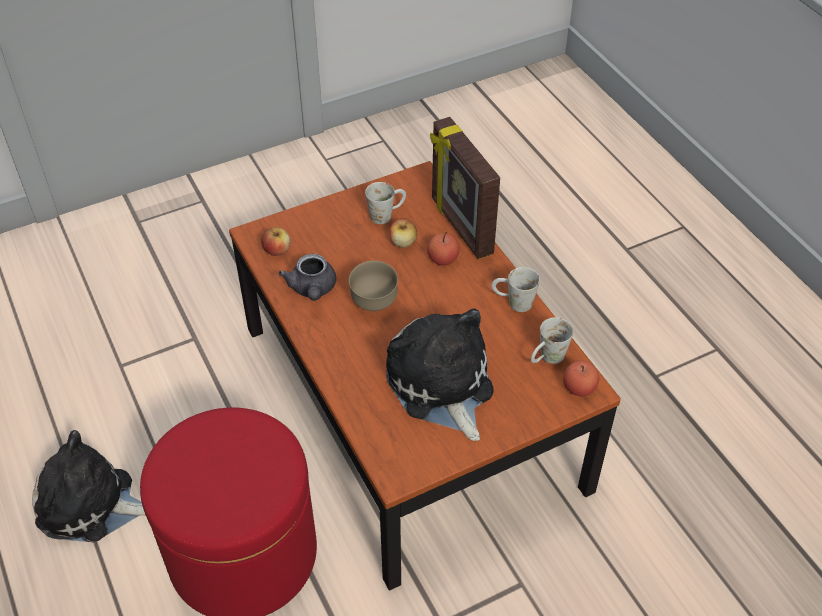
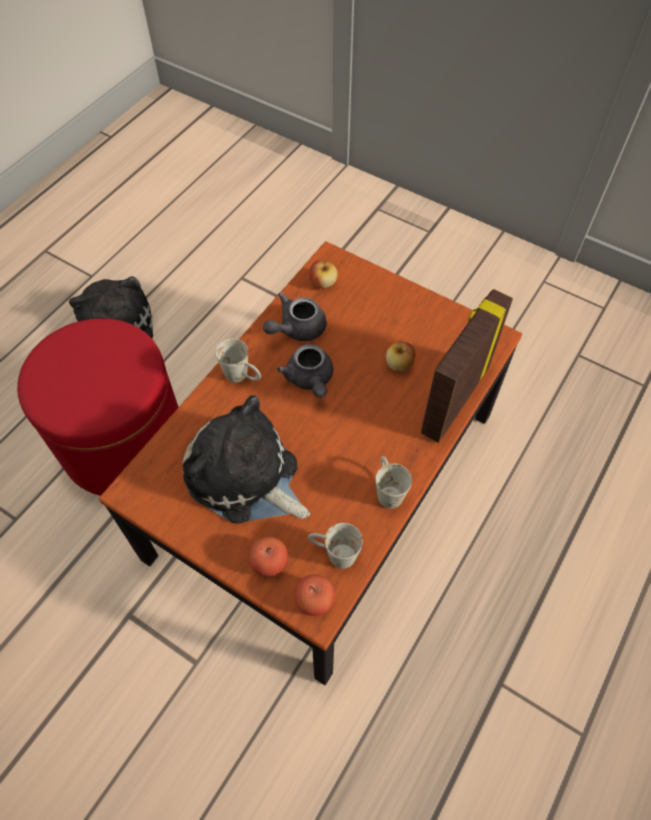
camera: 60 degrees right, 10 degrees up
brown bowl [349,261,398,311] -> grey teapot [277,344,333,398]
white mug [365,182,406,224] -> white mug moved to [216,339,261,383]
plush toy [386,308,494,441] -> plush toy turned 90 degrees counterclockwise [183,395,310,524]
apple [427,232,460,266] -> apple moved to [249,537,288,577]

